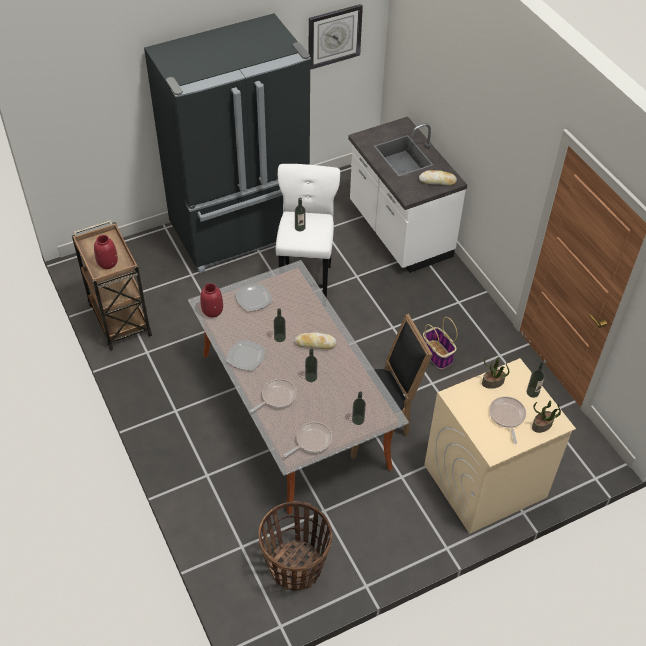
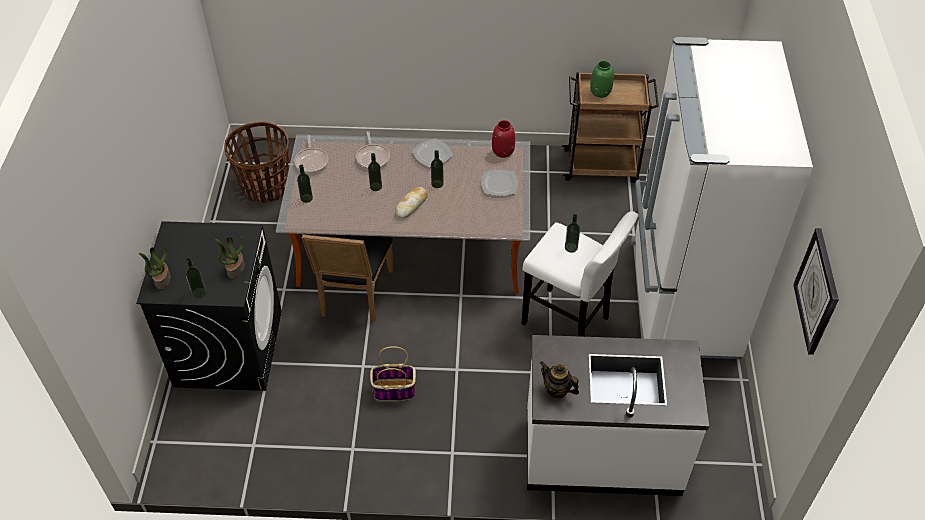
camera: 120 degrees right, 0 degrees up
red vase [94,235,118,269] -> green vase [590,61,614,98]
black fridge [144,13,311,273] -> white fridge [631,37,813,359]
bread [419,170,457,185] -> teapot [540,361,579,399]
beige washing machine [424,358,576,534] -> black washing machine [136,221,282,391]
frying pan [489,396,526,444] -> none

